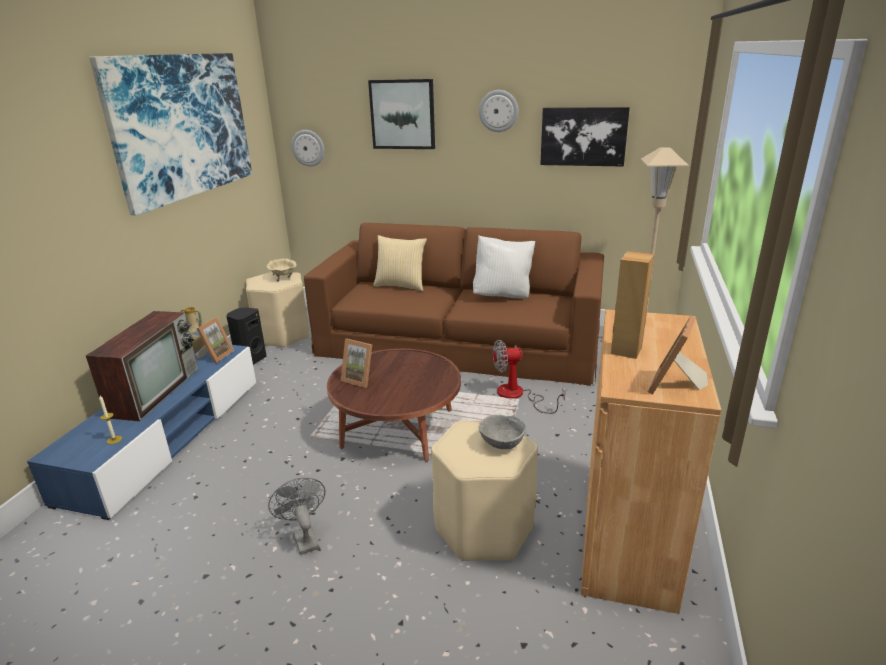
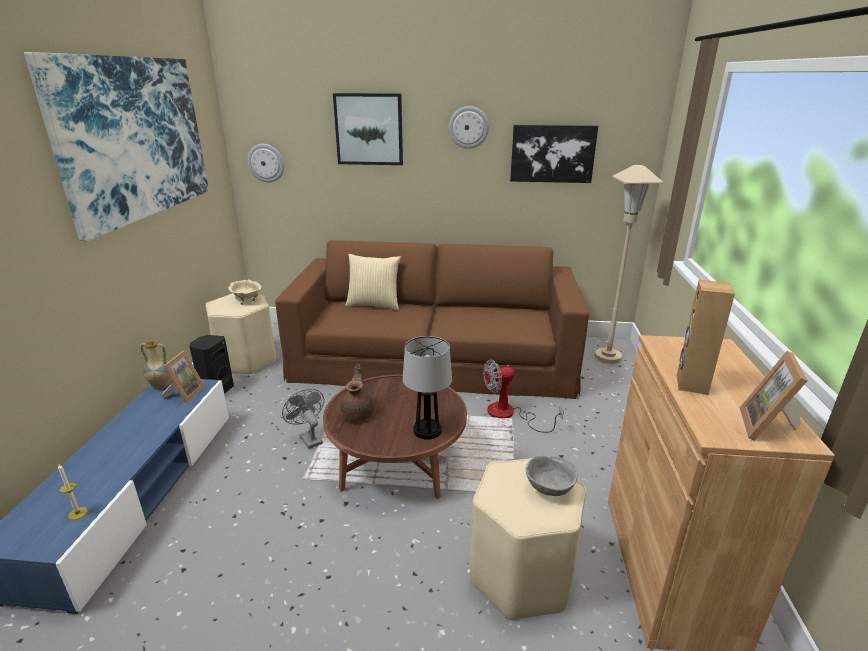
camera: 10 degrees left, 0 degrees up
television [86,311,198,421] -> none
grey fan [268,478,325,555] -> grey fan moved to [282,389,324,449]
picture frame [341,339,372,388] -> brown teapot [340,364,374,422]
white pillow [473,236,535,298] -> none
none -> table lamp [403,336,452,440]

